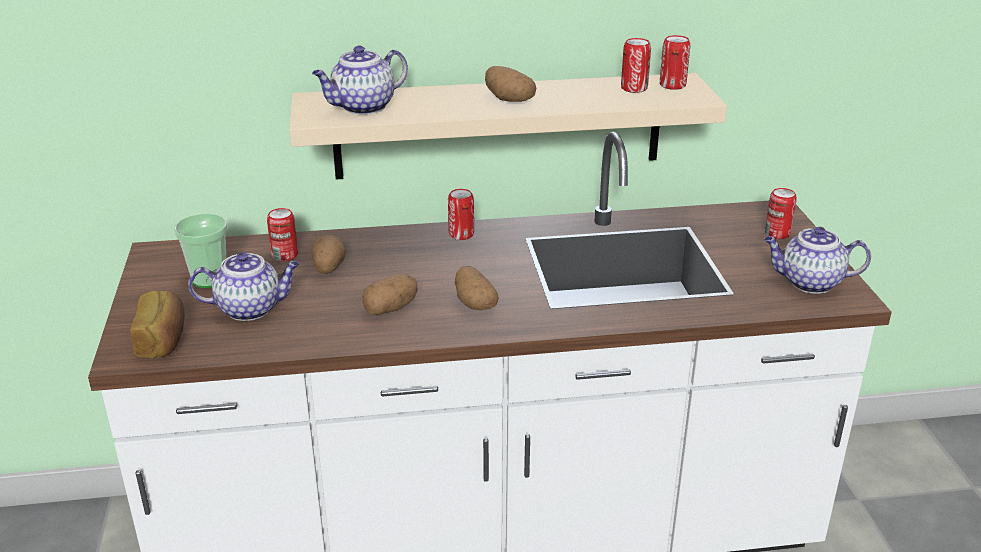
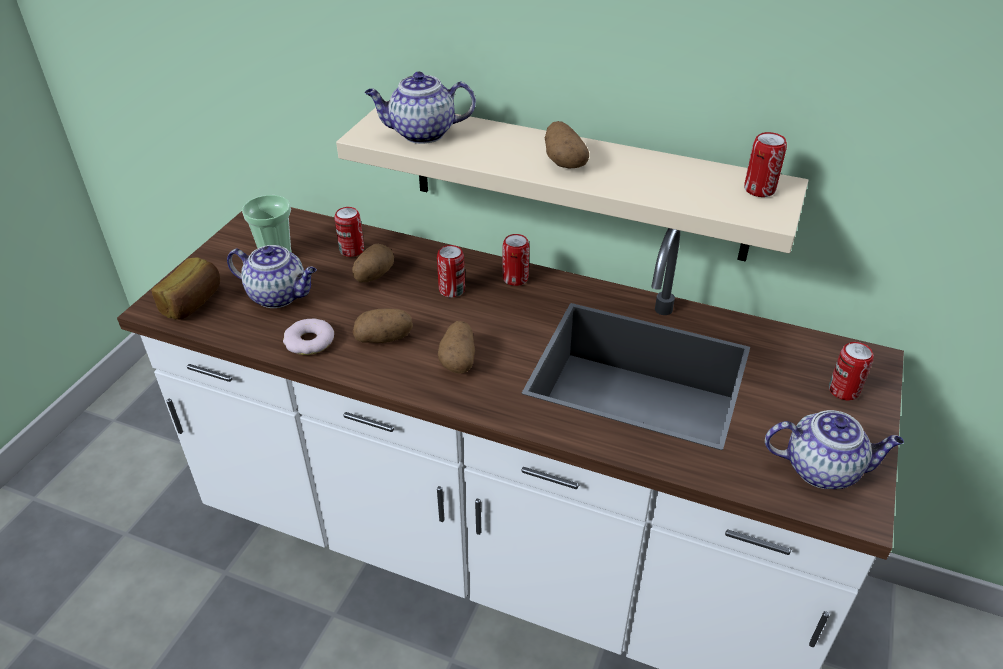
camera: 30 degrees right, 10 degrees up
can [621,38,651,93] -> can moved to [437,245,465,297]
teapot [764,227,871,294] -> teapot turned 150 degrees clockwise [765,410,904,489]
none -> donut [283,319,334,355]

